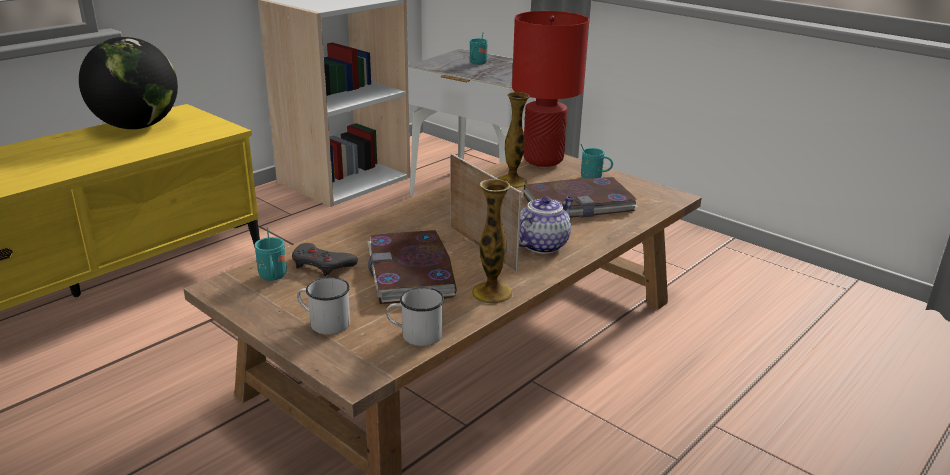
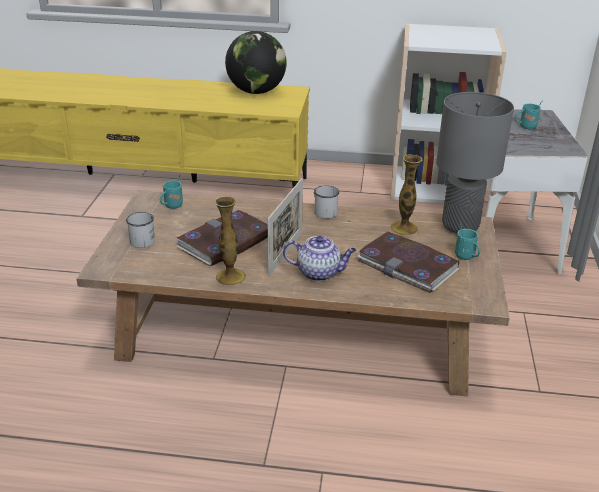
camera: 55 degrees right, 5 degrees up
grey game controller [292,243,358,276] -> none
white mug [386,287,444,346] -> white mug moved to [314,185,339,219]
red table lamp [512,11,589,167] -> grey table lamp [436,92,514,233]

